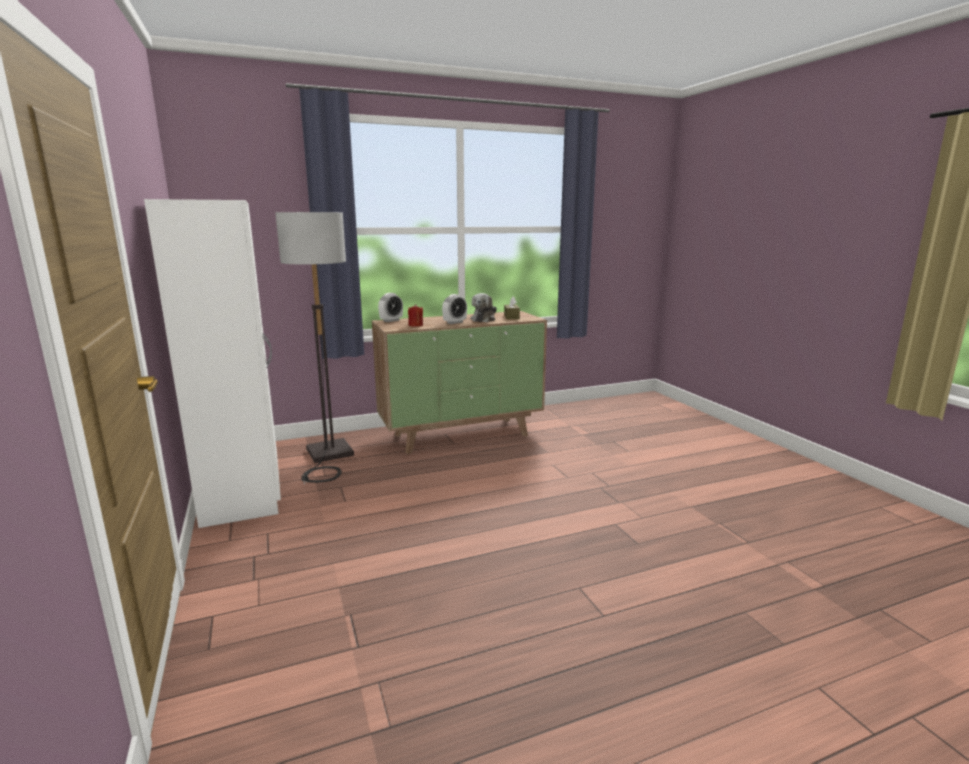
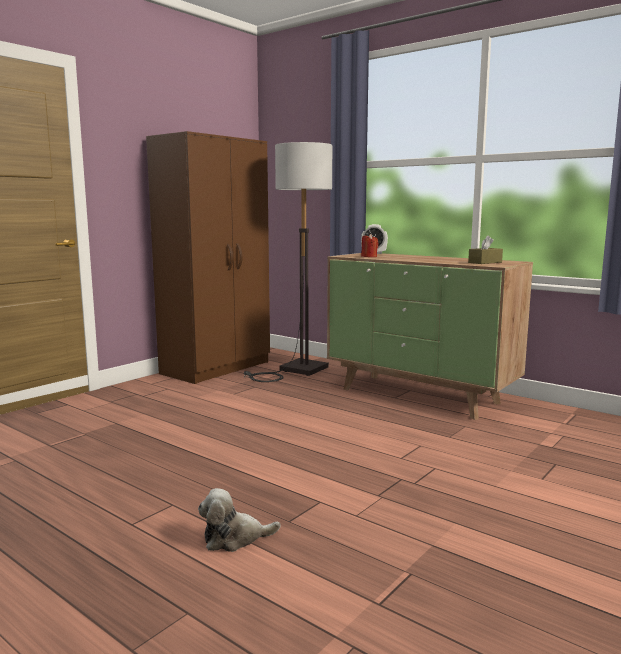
camera: 60 degrees right, 5 degrees down
white wardrobe [144,199,281,528] -> brown wardrobe [146,131,270,384]
alarm clock [442,294,467,324] -> none
plush toy [471,293,497,322] -> plush toy moved to [198,488,281,552]

